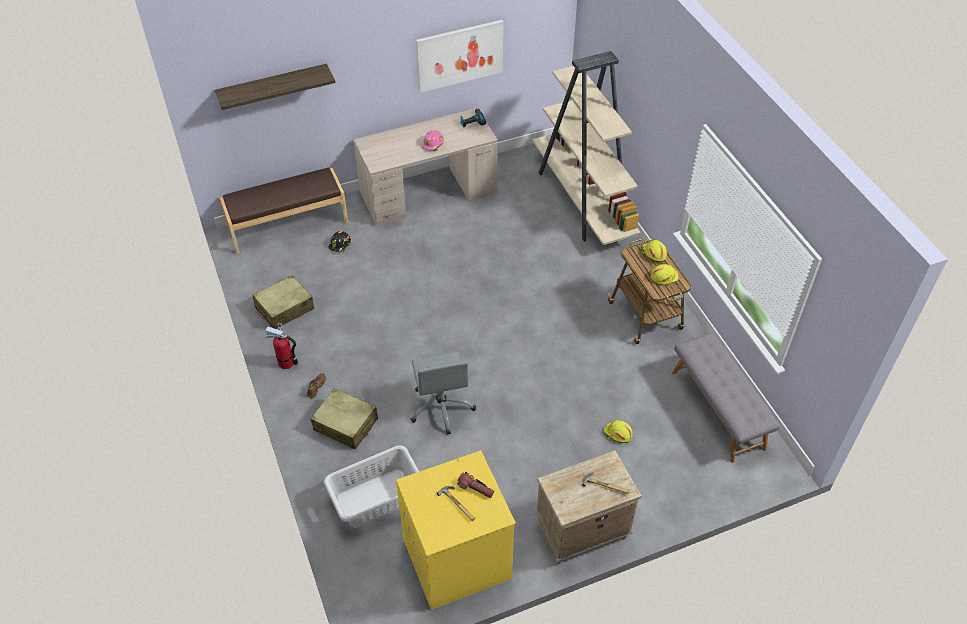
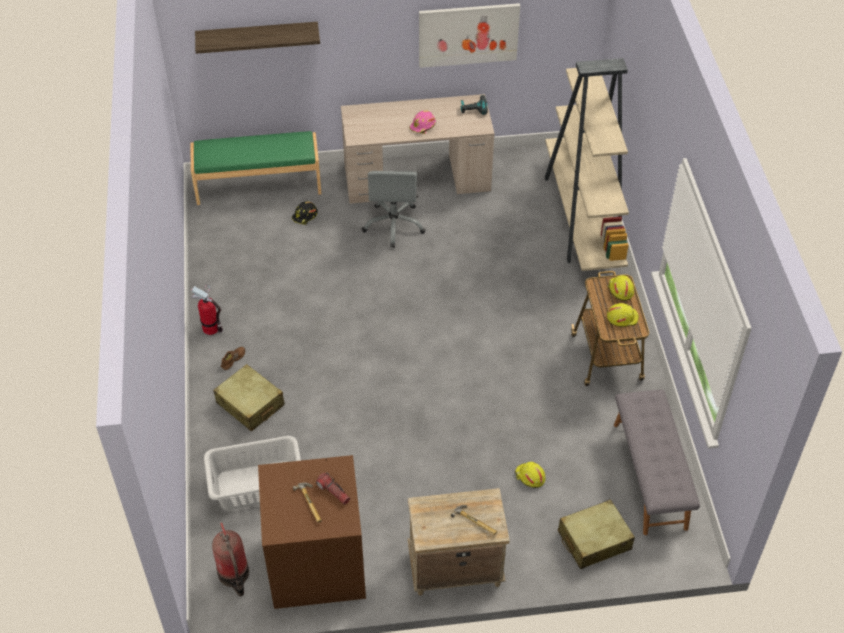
camera: 15 degrees right, 0 degrees up
brown bench [220,168,348,254] -> green bench [190,131,321,205]
beige suitcase [252,275,314,329] -> beige suitcase moved to [558,499,635,569]
yellow washing machine [396,450,516,610] -> brown washing machine [258,455,366,609]
grey office chair [410,352,476,435] -> grey office chair moved to [362,171,426,248]
none -> fire extinguisher [212,523,249,596]

